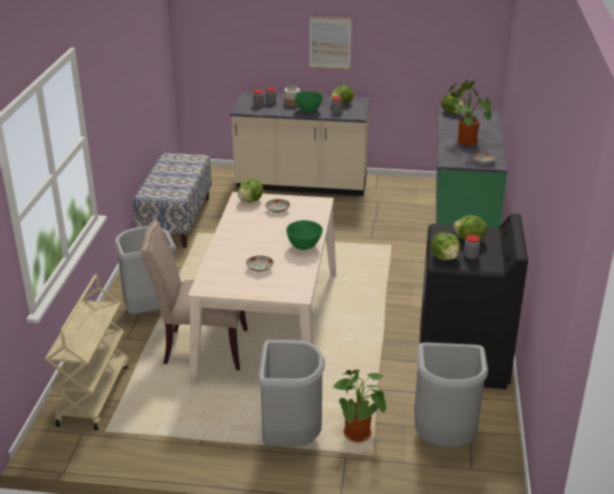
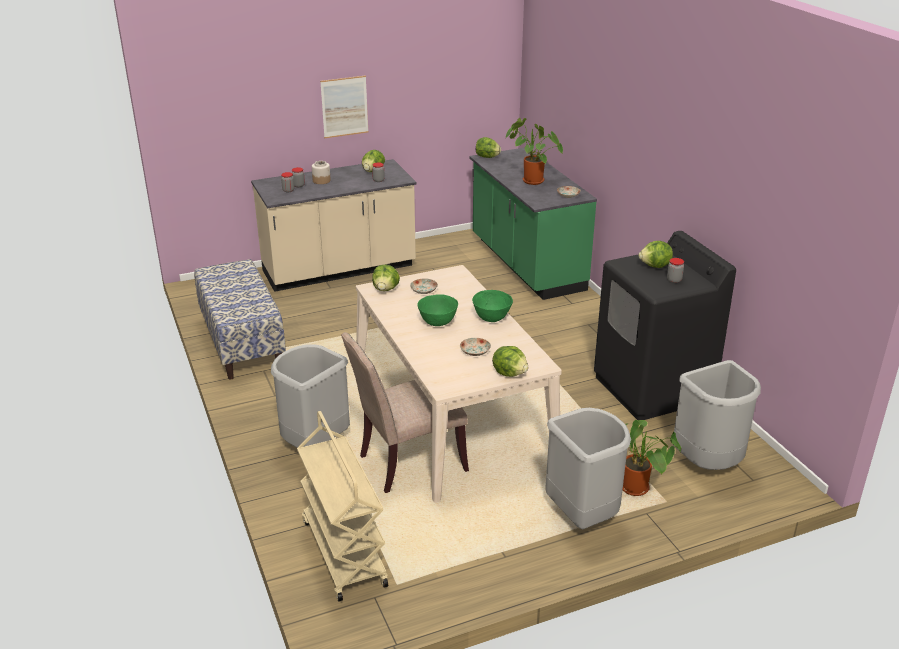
camera: 30 degrees left, 0 degrees up
green bowl [295,91,323,112] -> green bowl moved to [417,294,458,326]
lettuce [431,232,460,260] -> lettuce moved to [492,346,528,377]

